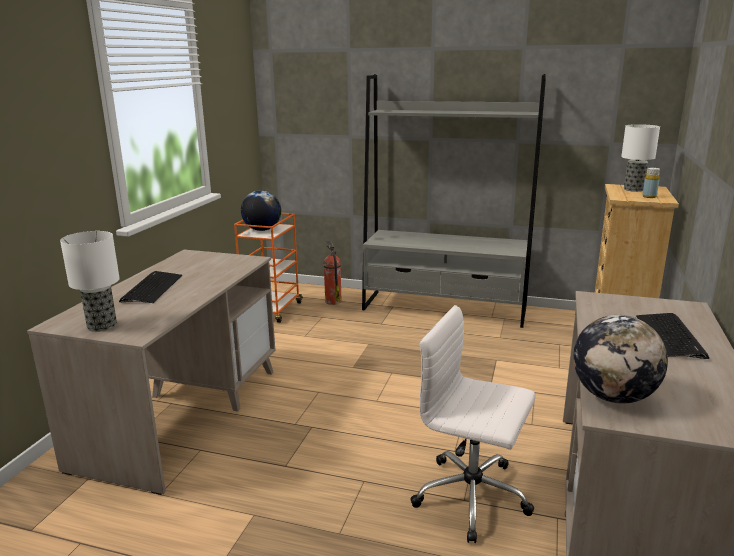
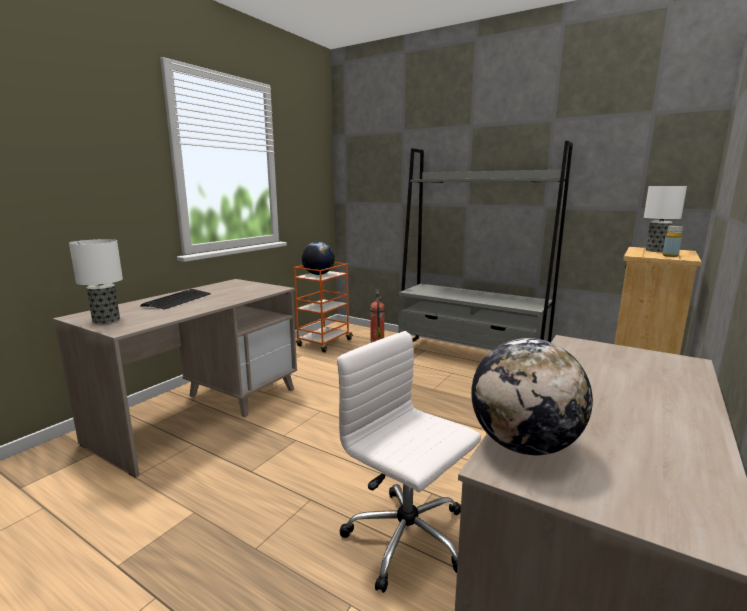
camera: 15 degrees right, 5 degrees down
keyboard [636,313,709,359] -> none

